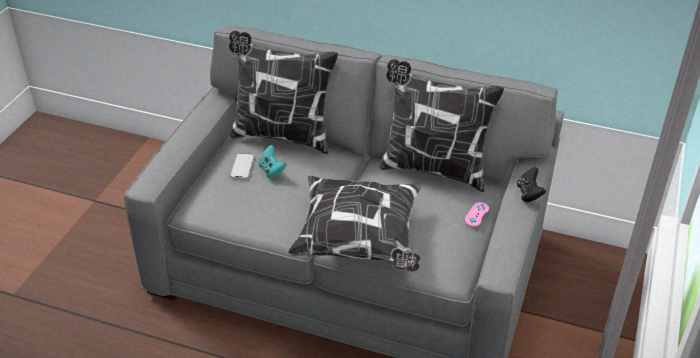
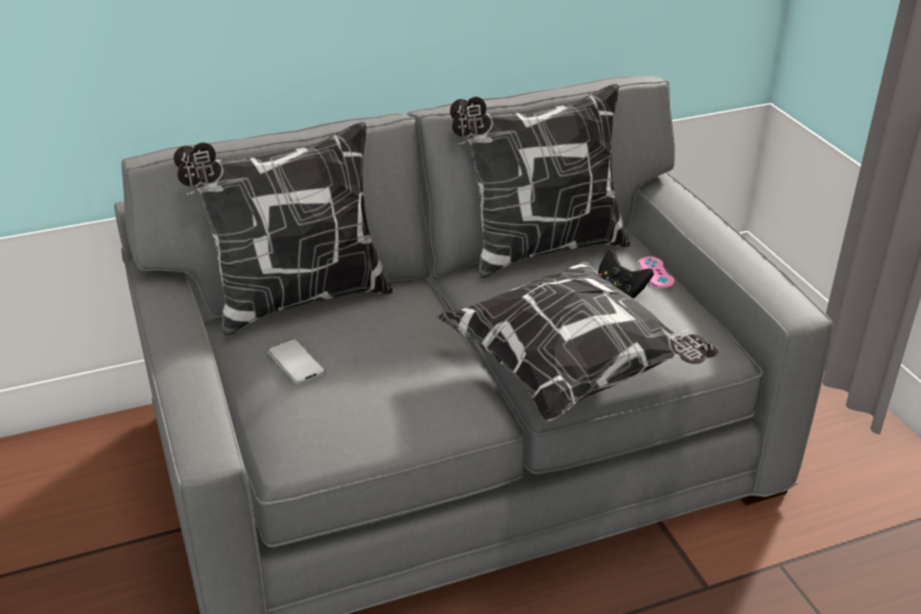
camera: 40 degrees left, 5 degrees down
turquoise game controller [258,145,287,179] -> none
black game controller [517,167,546,202] -> black game controller moved to [598,249,654,299]

